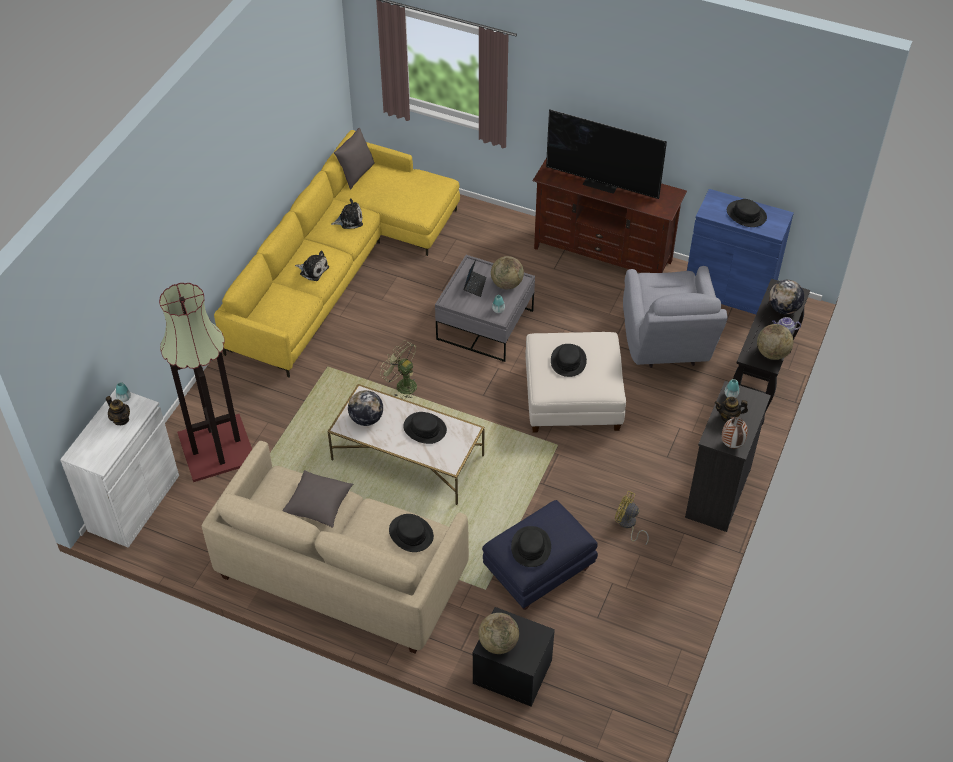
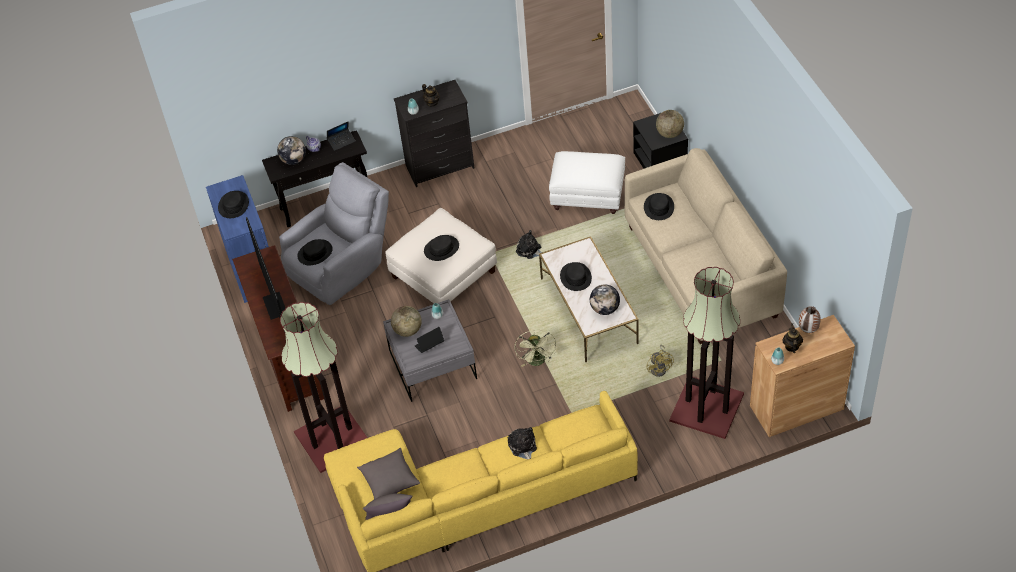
camera: 130 degrees left, 0 degrees up
white cabinet [60,389,179,548] -> brown cabinet [750,315,855,437]
grey pillow [282,470,354,528] -> grey pillow moved to [357,448,420,499]
plush toy [331,198,363,229] -> plush toy moved to [516,230,542,259]
blue ottoman [482,500,598,610] -> white ottoman [549,151,625,214]
black hat [511,526,551,567] -> black hat moved to [297,239,333,265]
yellow fan [615,491,649,546] -> yellow fan moved to [646,345,674,377]
vase [722,417,748,448] -> vase moved to [799,306,820,333]
globe [757,324,794,360] -> laptop [327,122,355,151]
none -> floor lamp [280,302,367,473]

